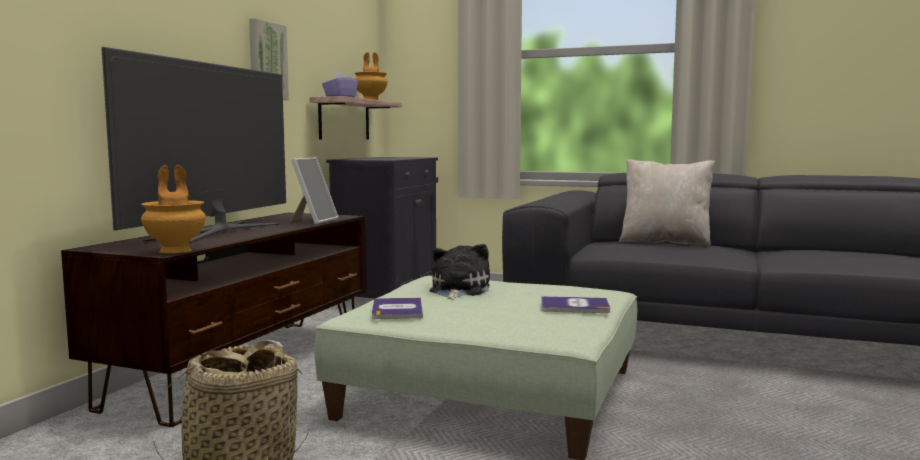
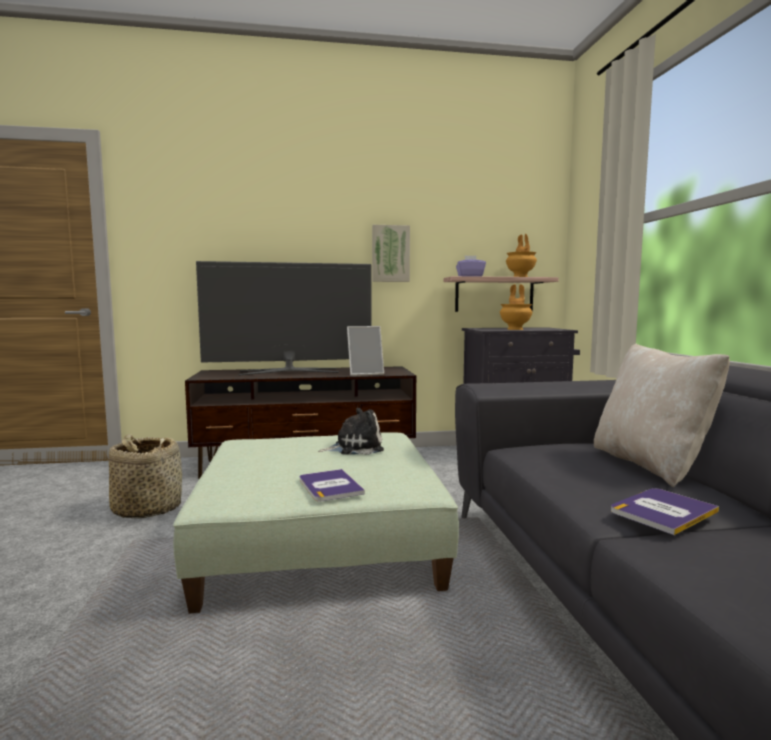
camera: 60 degrees right, 0 degrees up
brown vase [141,165,206,253] -> brown vase moved to [500,284,532,330]
book [372,297,423,319] -> book moved to [611,488,719,535]

